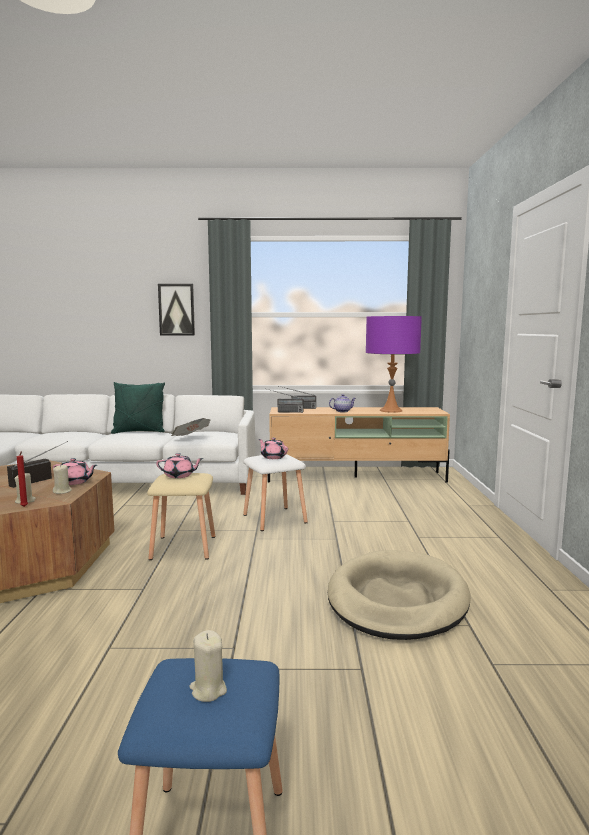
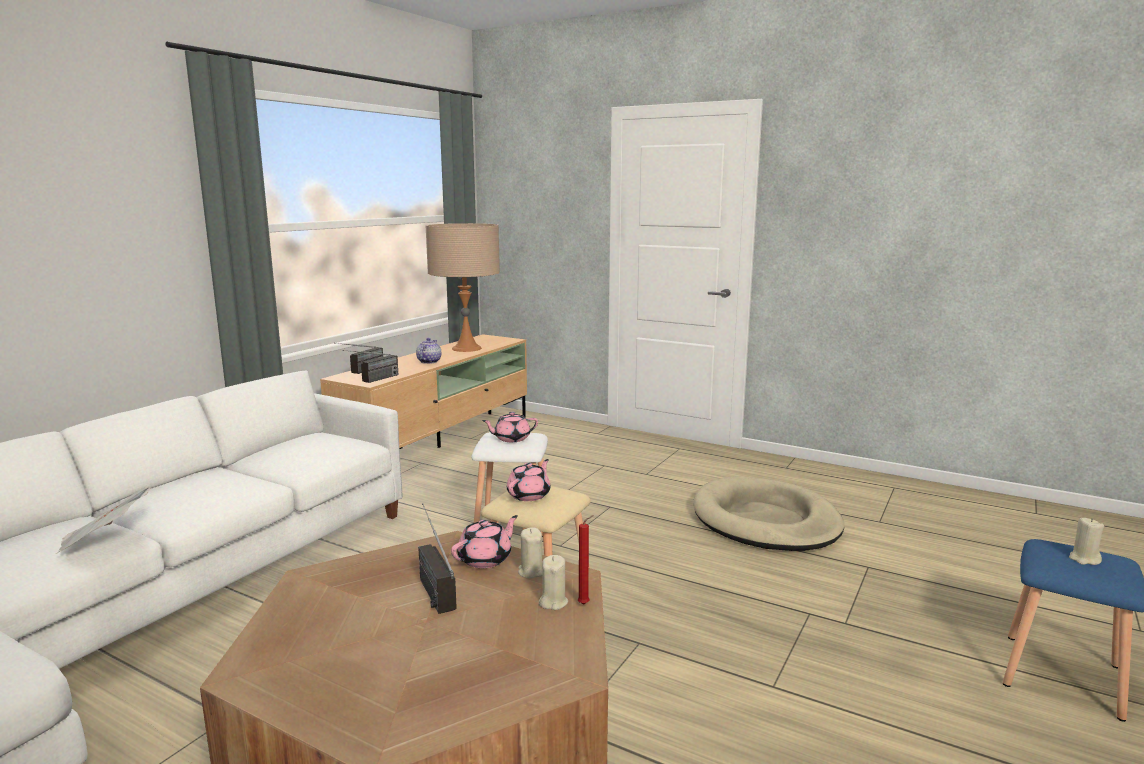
camera: 60 degrees left, 5 degrees up
green pillow [111,382,165,434] -> none
picture [158,284,195,335] -> none
newspaper [171,418,210,436] -> newspaper moved to [56,486,151,554]
purple table lamp [366,316,422,413] -> beige table lamp [426,223,500,352]

